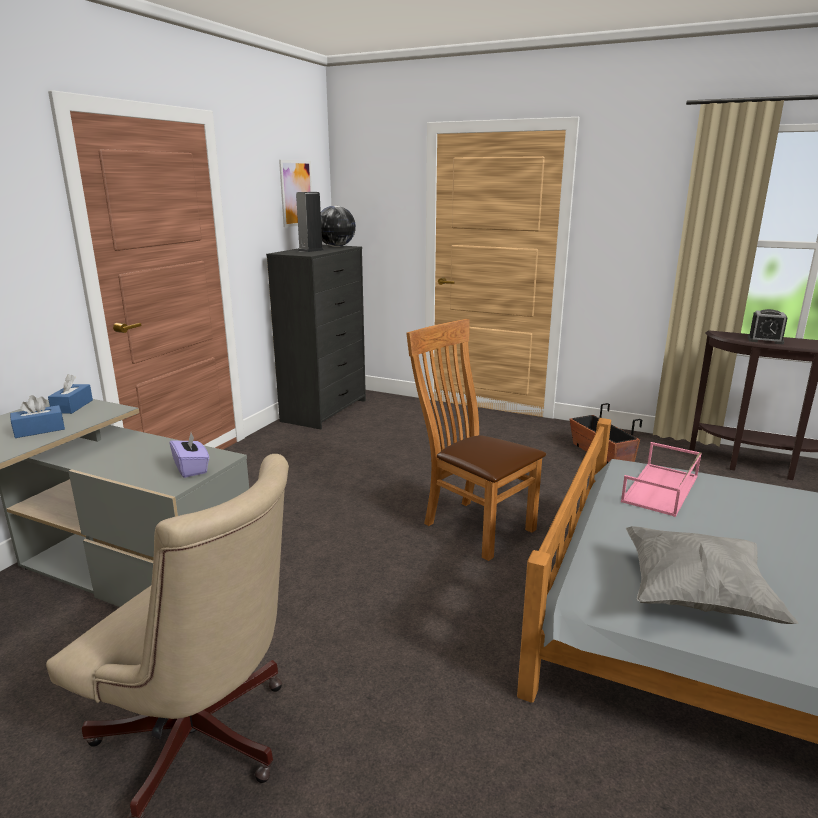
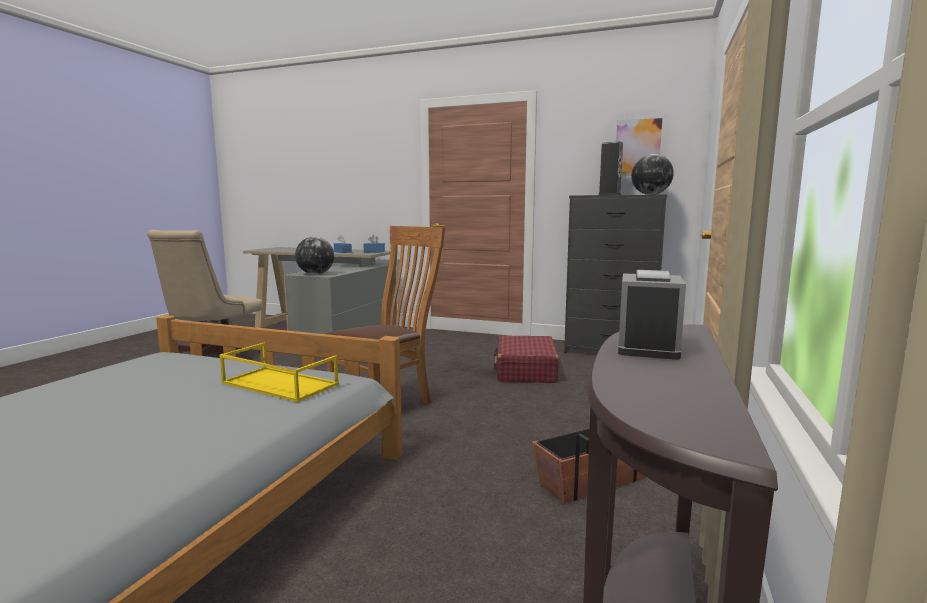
camera: 85 degrees right, 10 degrees down
purple tissue box [170,433,209,478] -> globe [295,237,334,275]
pink tray [621,442,701,517] -> yellow tray [219,343,339,402]
grey pillow [626,526,798,624] -> none
none -> red suitcase [493,335,559,383]

